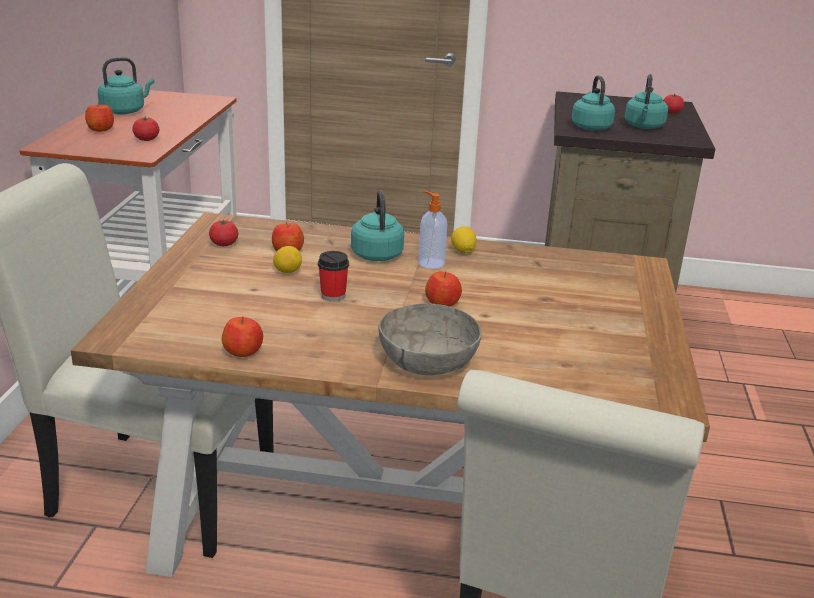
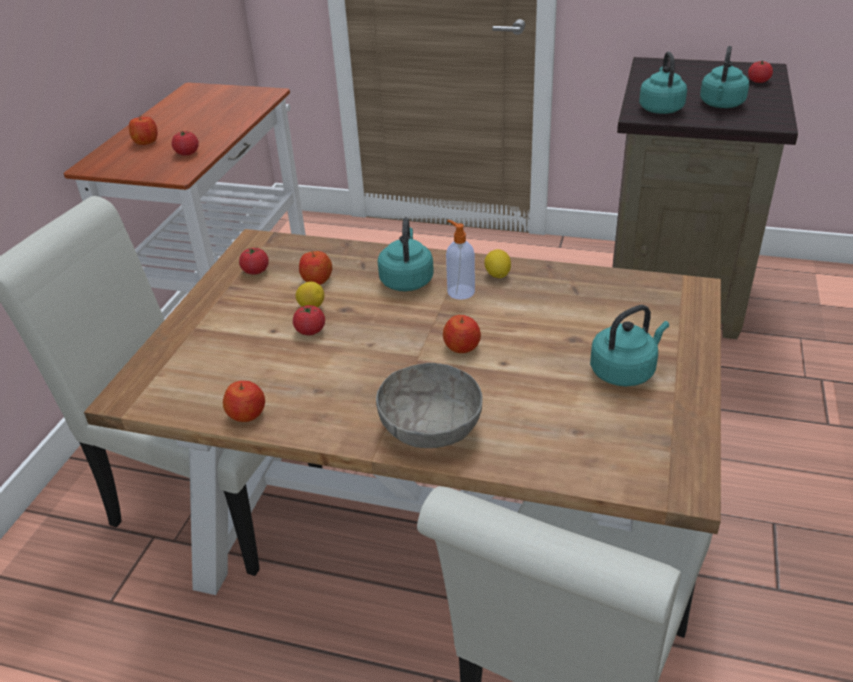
camera: 10 degrees right, 10 degrees up
turquoise kettle [98,57,154,115] -> turquoise kettle moved to [590,305,669,386]
cup [318,251,349,302] -> none
none -> tomato [293,305,325,335]

